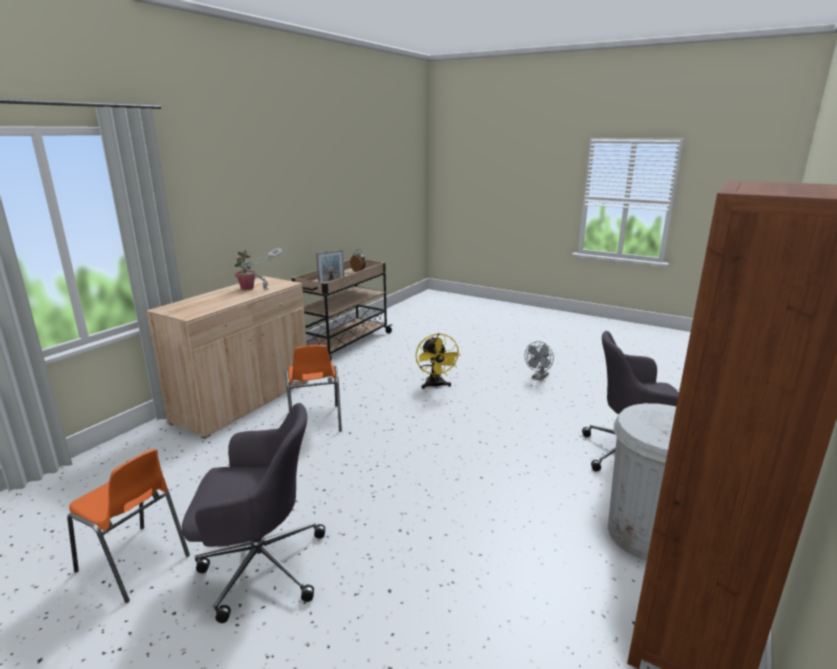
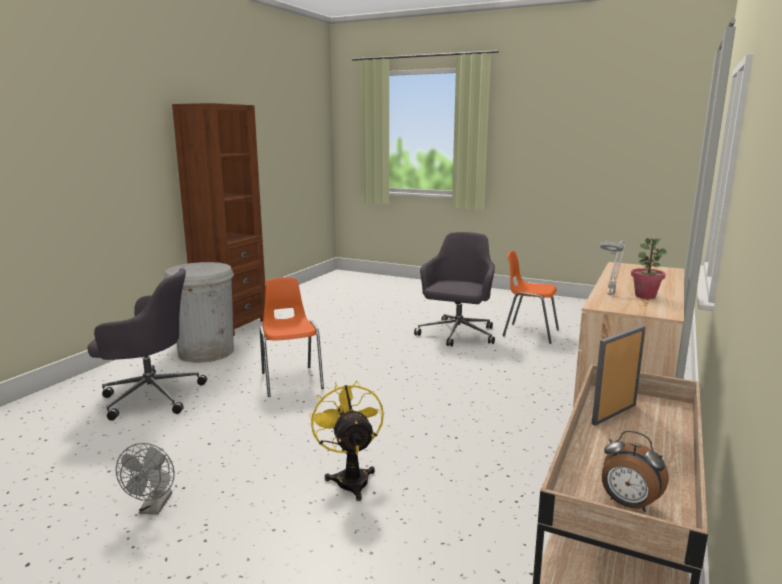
camera: 175 degrees right, 5 degrees down
grey office chair [182,403,325,623] -> grey office chair turned 120 degrees clockwise [414,232,495,346]
orange chair [285,345,342,431] -> orange chair moved to [260,277,324,397]
grey fan [525,341,554,381] -> grey fan turned 150 degrees clockwise [116,443,175,514]

